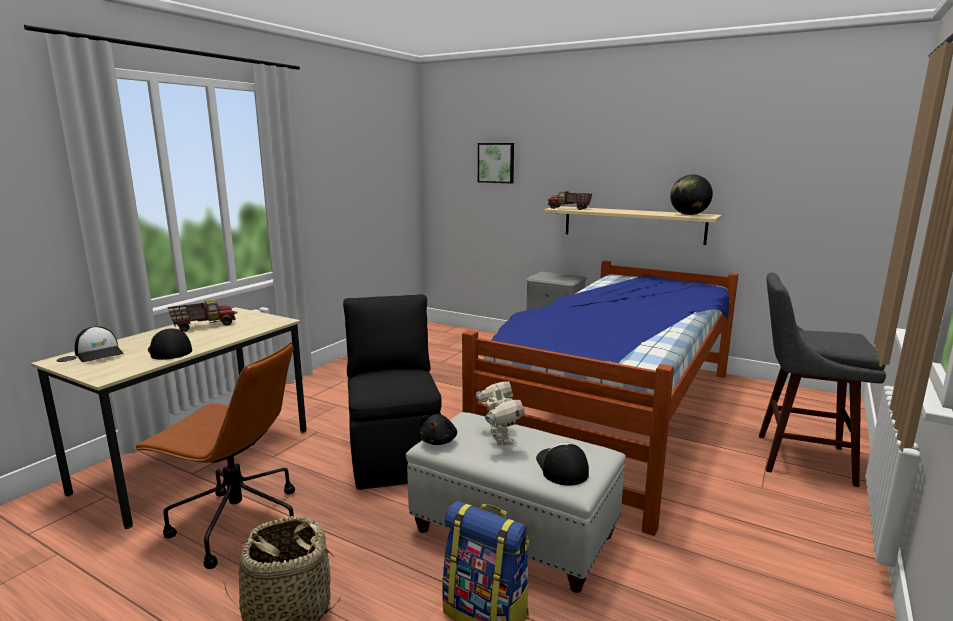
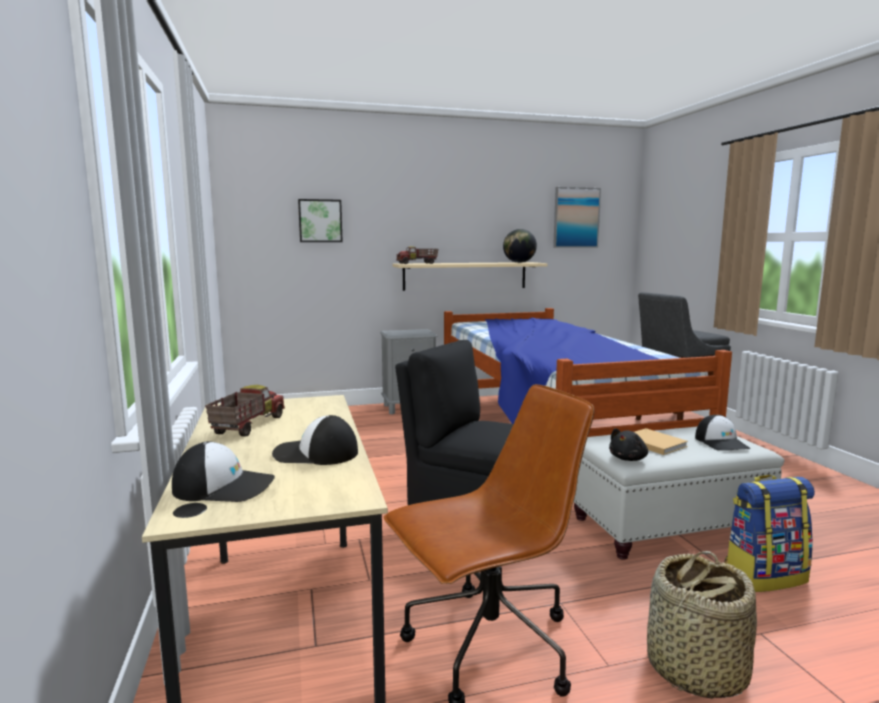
camera: 45 degrees left, 5 degrees down
black plush toy [420,414,457,445] -> black plush toy turned 75 degrees clockwise [609,428,648,461]
toy robot [476,382,525,445] -> beige book [635,428,688,455]
cap [536,443,589,486] -> cap turned 135 degrees counterclockwise [695,415,751,451]
none -> picture [553,187,601,248]

